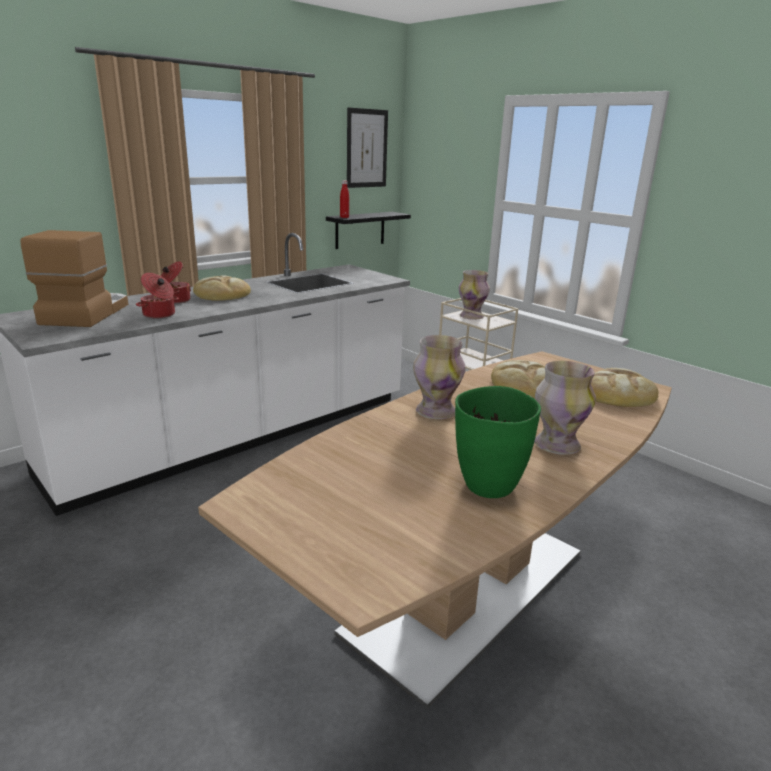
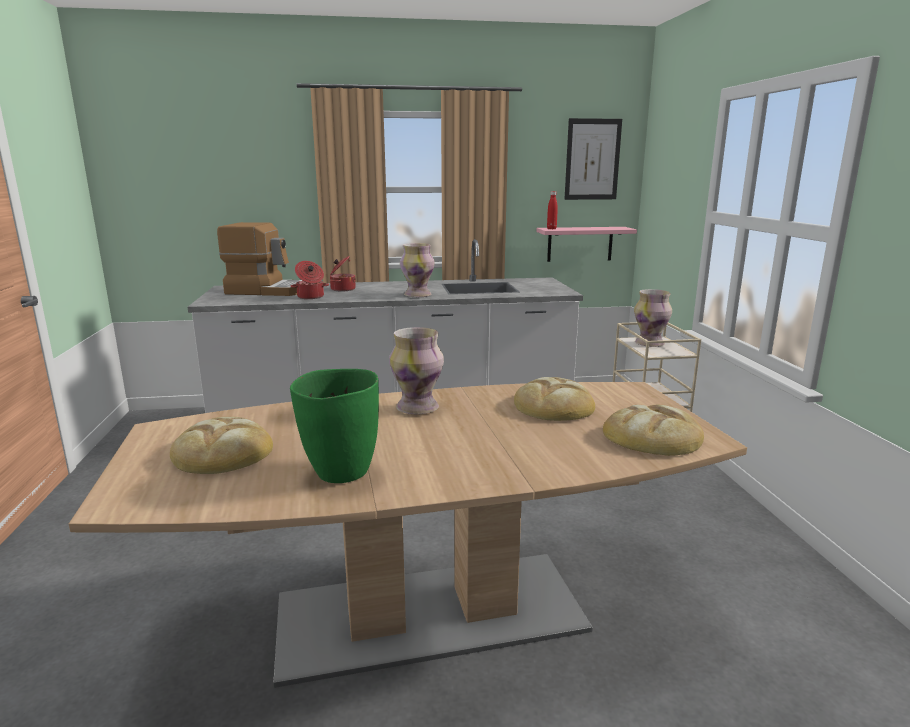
camera: 35 degrees right, 5 degrees down
coffee machine [20,230,128,327] -> coffee machine turned 60 degrees clockwise [217,222,302,296]
bread [193,276,251,301] -> bread moved to [170,417,273,474]
black shelf [326,212,411,249] -> pink shelf [536,227,637,262]
vase [534,361,596,455] -> vase moved to [400,243,435,297]

